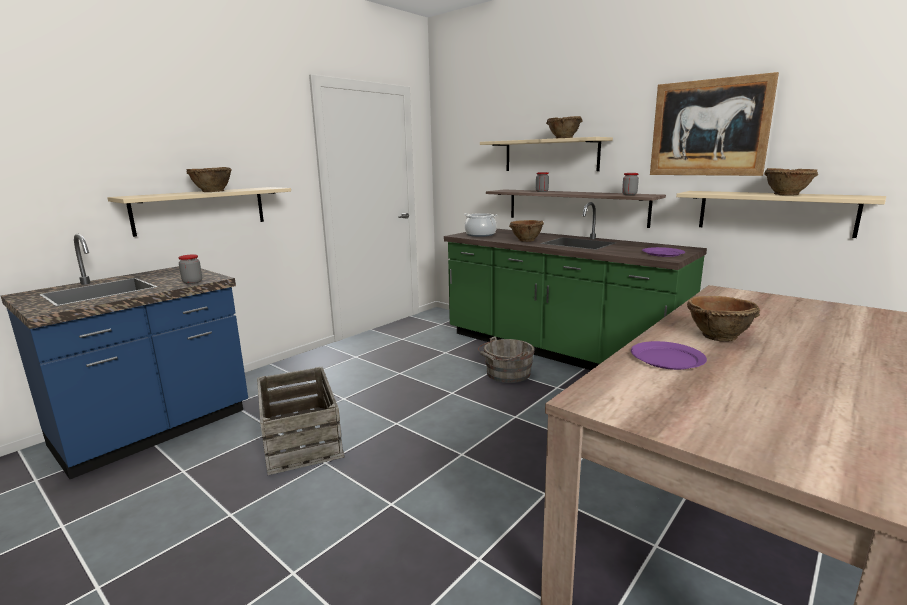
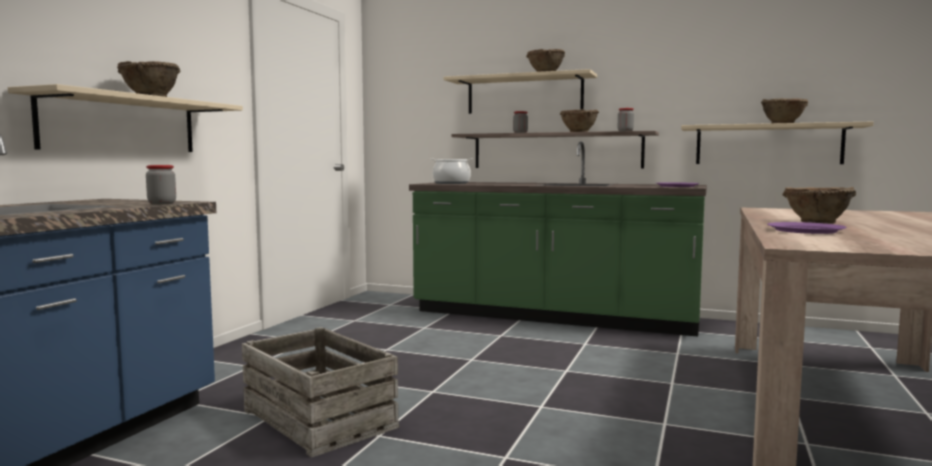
camera: 20 degrees left, 10 degrees down
grey bucket [478,336,535,383] -> none
brown bowl [509,220,544,242] -> brown bowl moved to [560,110,599,132]
picture [650,72,779,176] -> none

